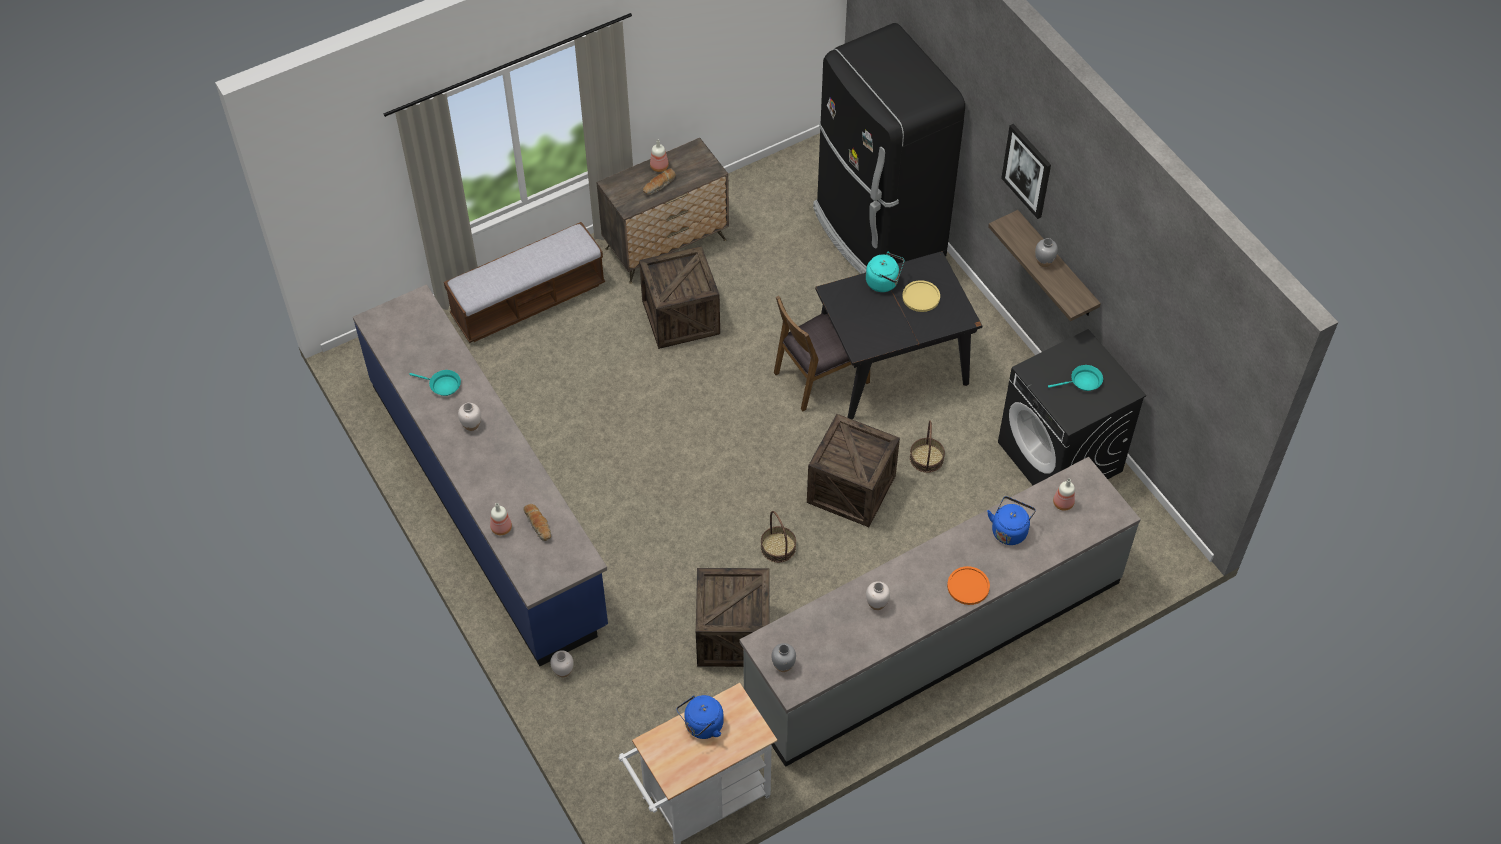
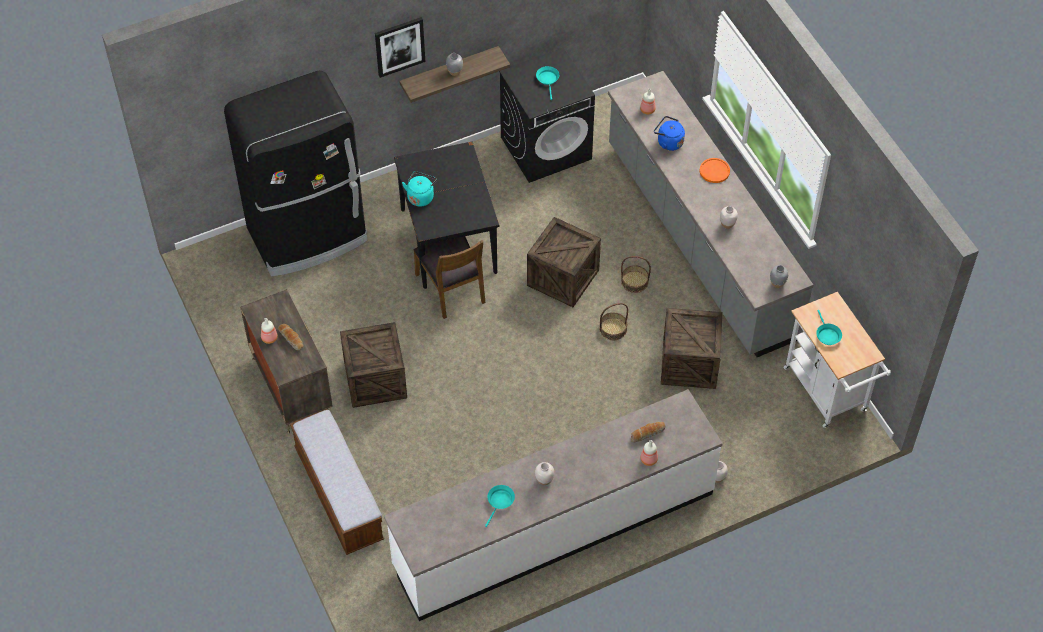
camera: 85 degrees left, 0 degrees up
blue counter [353,284,608,666] -> white counter [384,389,723,621]
blue kettle [677,695,724,739] -> turquoise frying pan [816,310,842,345]
yellow plate [902,280,940,312] -> none
basket [910,420,945,473] -> basket moved to [621,256,651,293]

